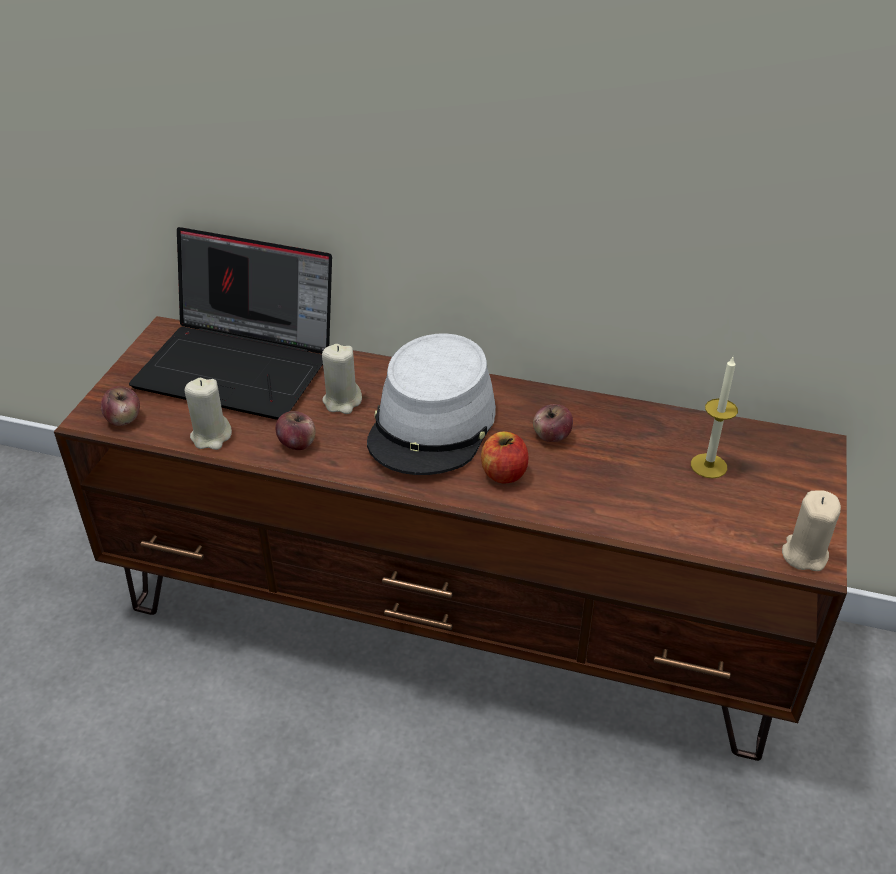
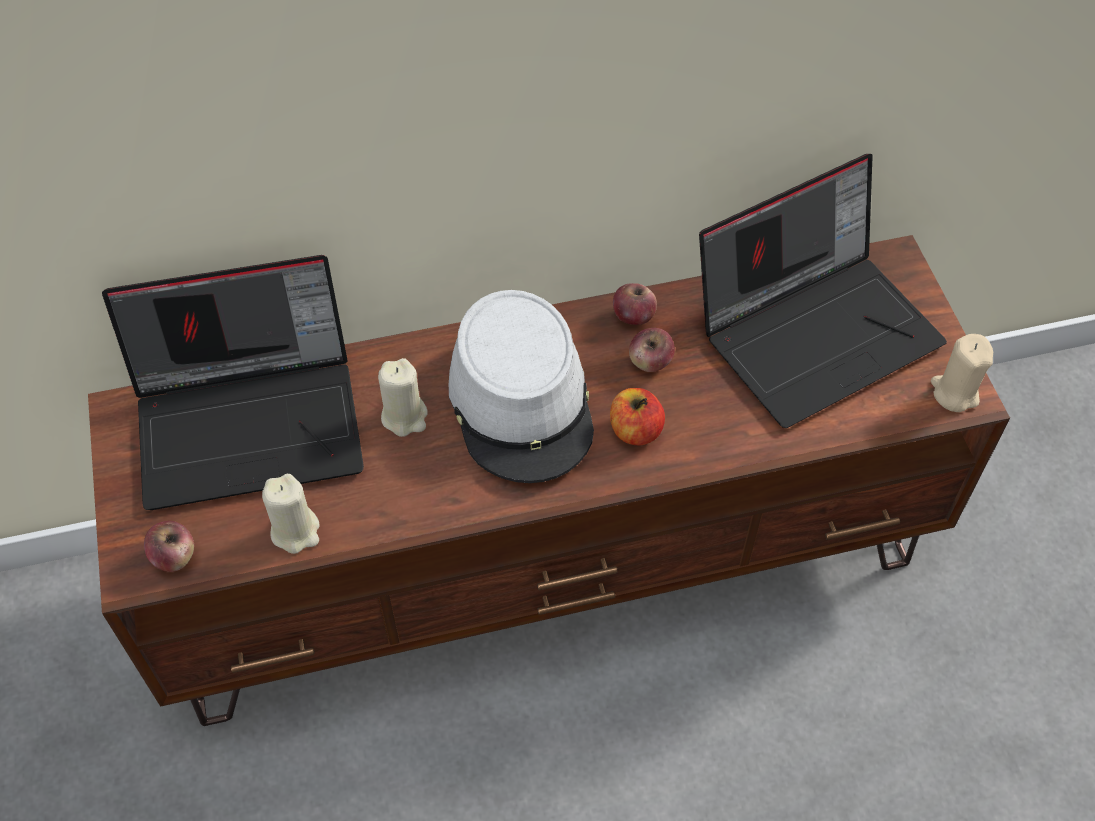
camera: 30 degrees left, 15 degrees up
apple [275,411,316,450] -> apple moved to [613,283,657,325]
candle [691,357,738,479] -> laptop [699,154,947,428]

